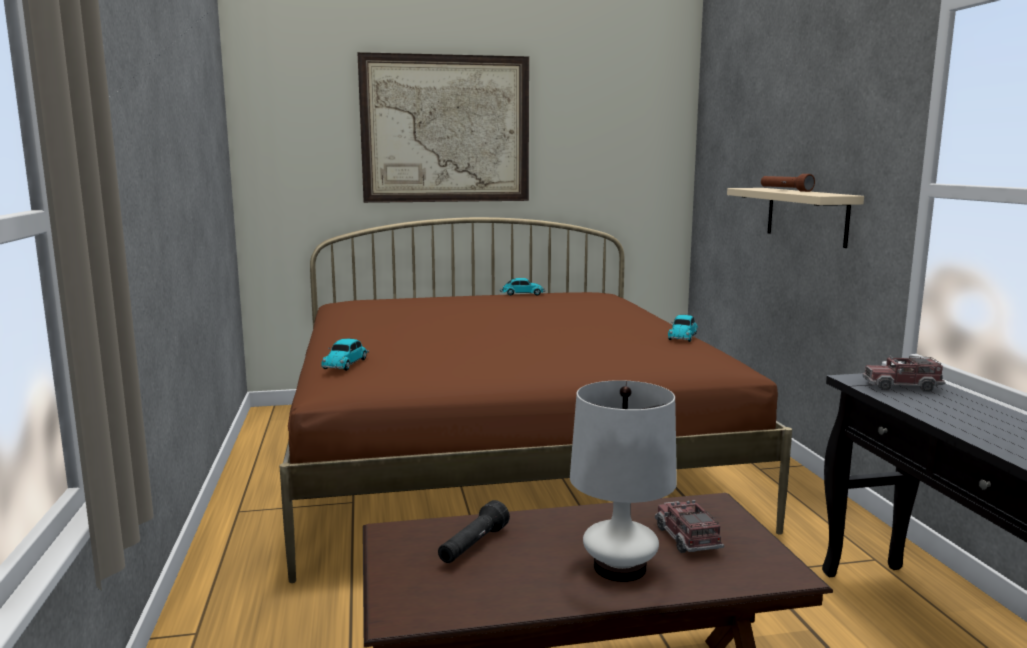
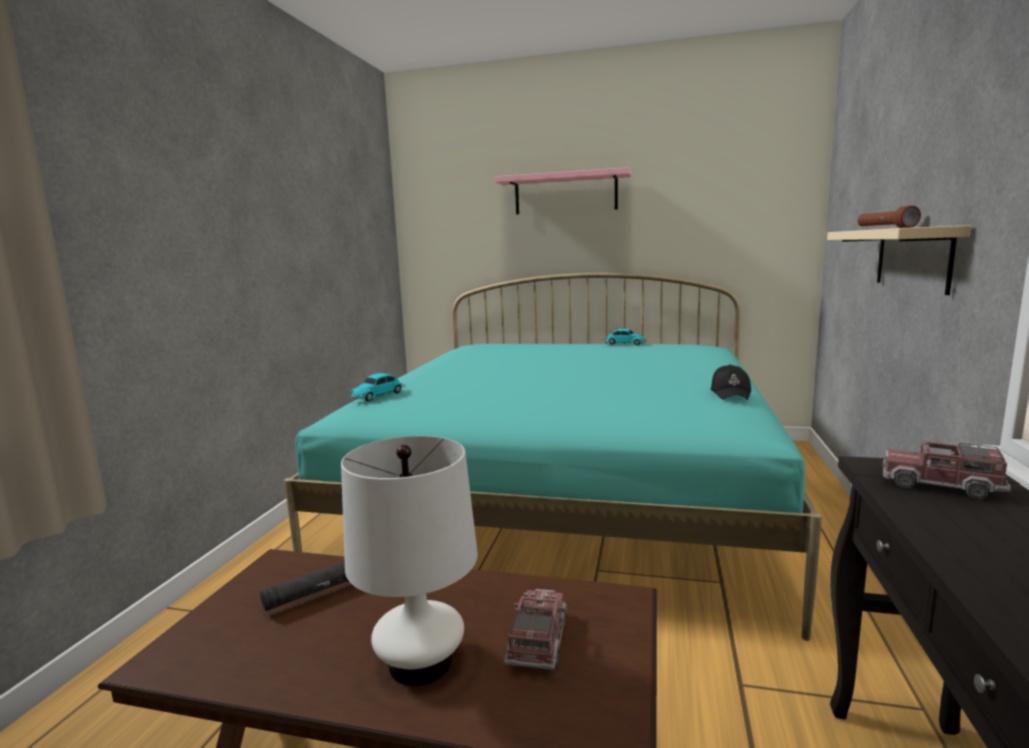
camera: 25 degrees right, 0 degrees up
brown bed [279,217,792,583] -> turquoise bed [284,273,822,641]
picture [357,52,529,203] -> pink shelf [495,167,632,214]
toy car [668,315,698,342] -> black cap [711,364,751,400]

